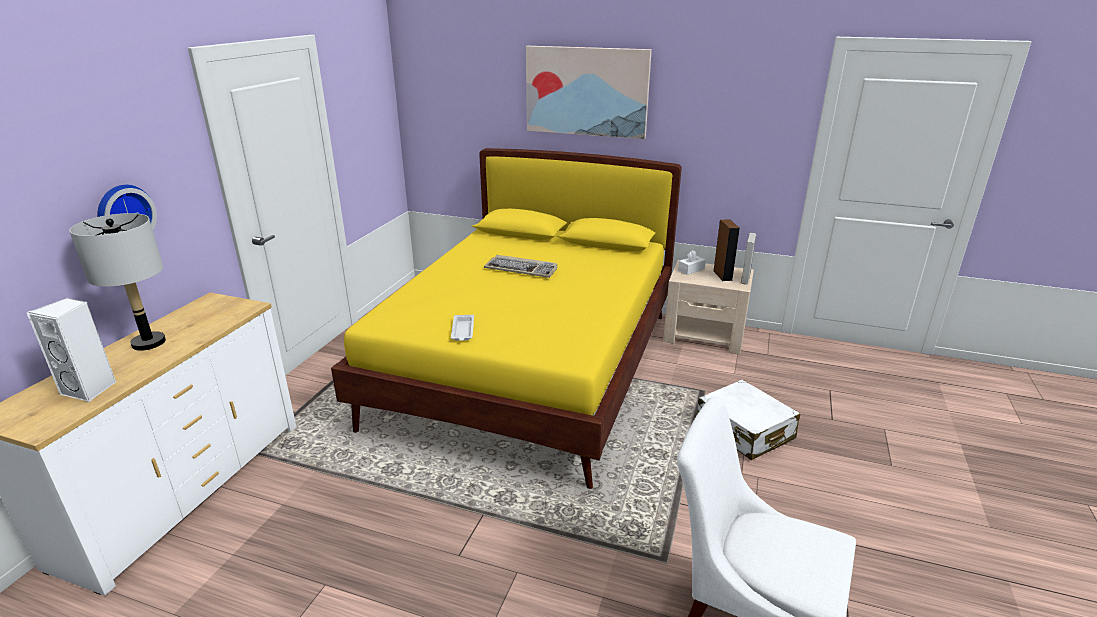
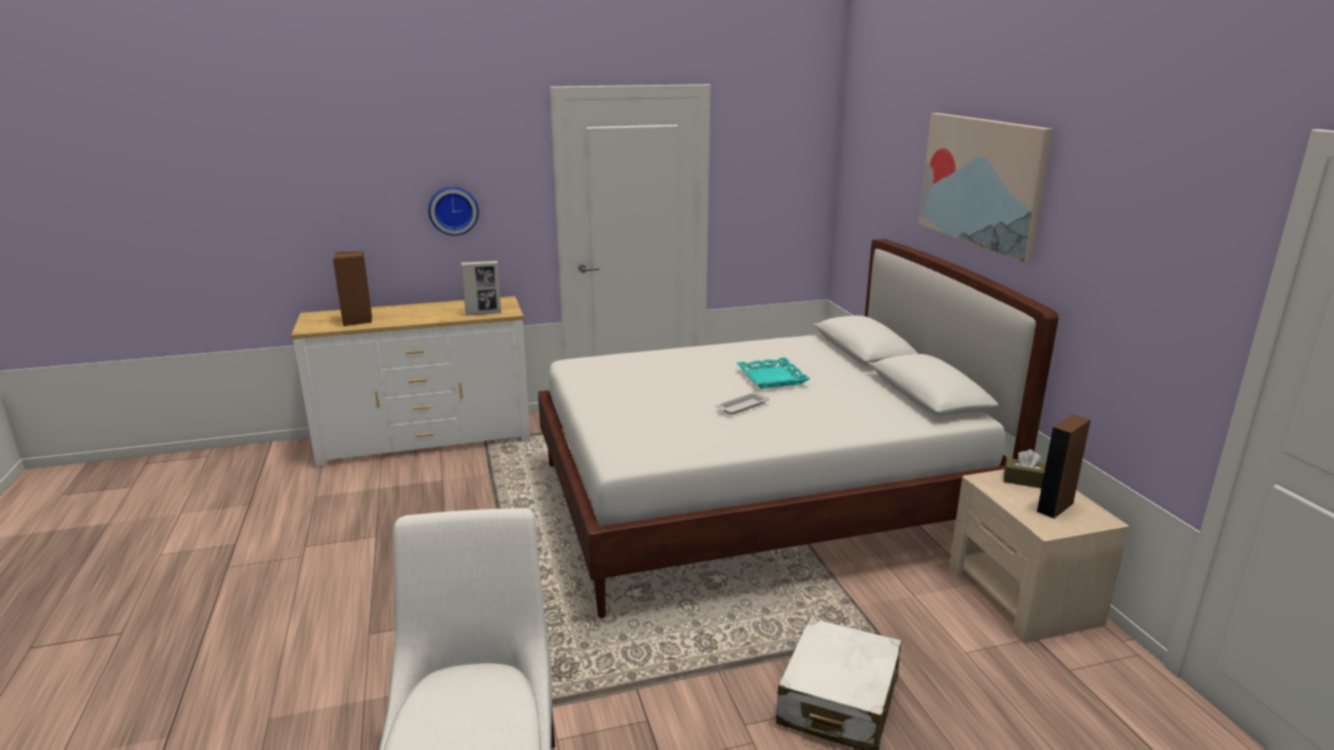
camera: 55 degrees right, 5 degrees down
white speaker [26,298,116,402] -> brown speaker [333,252,372,326]
grey table lamp [69,213,166,351] -> none
yellow bed [331,148,682,489] -> white bed [538,239,1059,618]
white tray [451,315,474,341] -> white tray moved to [716,391,769,415]
keyboard [484,255,557,278] -> turquoise tray [737,357,810,389]
white tissue box [678,250,706,275] -> brown tissue box [1004,450,1046,488]
picture frame [741,233,756,285] -> picture frame moved to [461,261,501,315]

